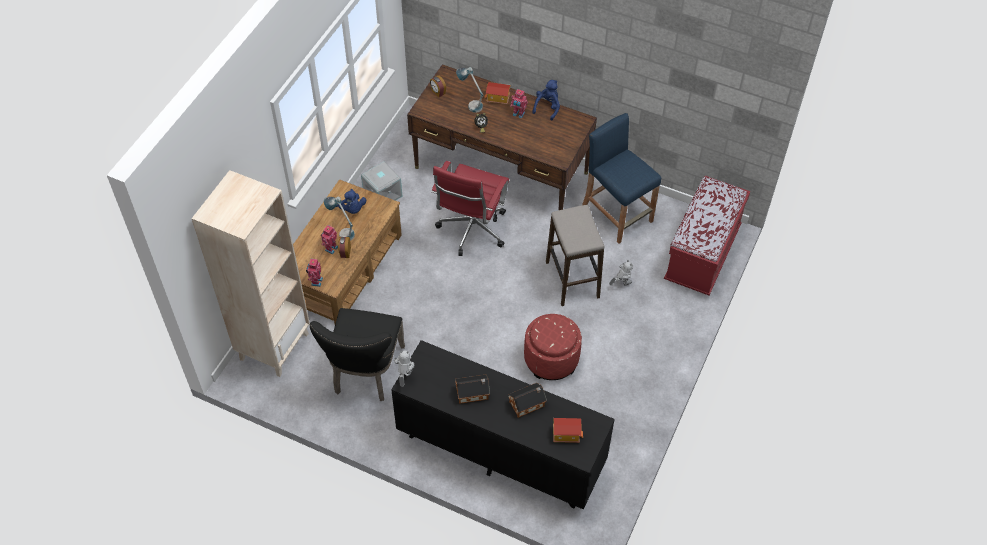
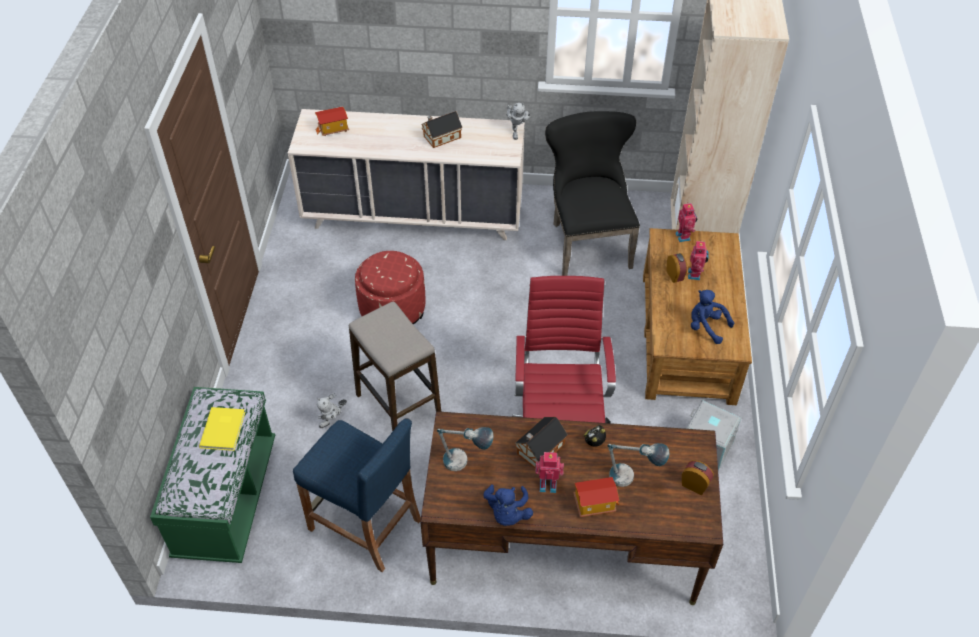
camera: 160 degrees right, 5 degrees down
table lamp [324,196,355,241] -> table lamp moved to [437,427,494,471]
black dresser [391,340,615,509] -> beige dresser [288,109,525,240]
toy house [508,383,547,418] -> toy house moved to [515,417,568,468]
red bench [664,176,750,295] -> green bench [150,387,275,563]
none -> yellow book [199,407,245,451]

